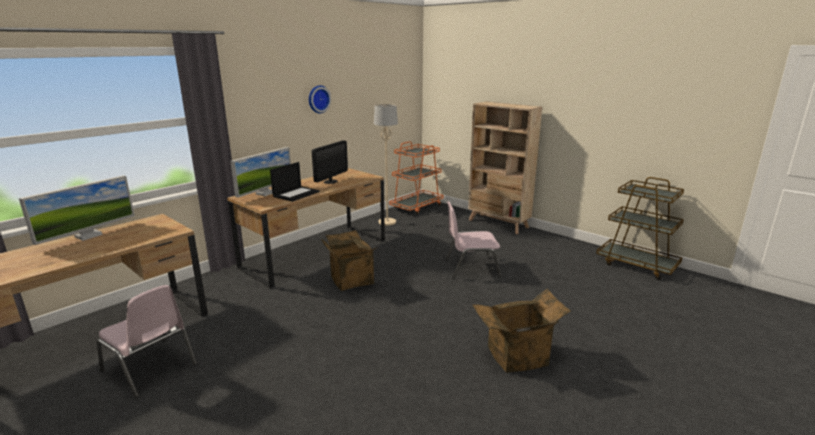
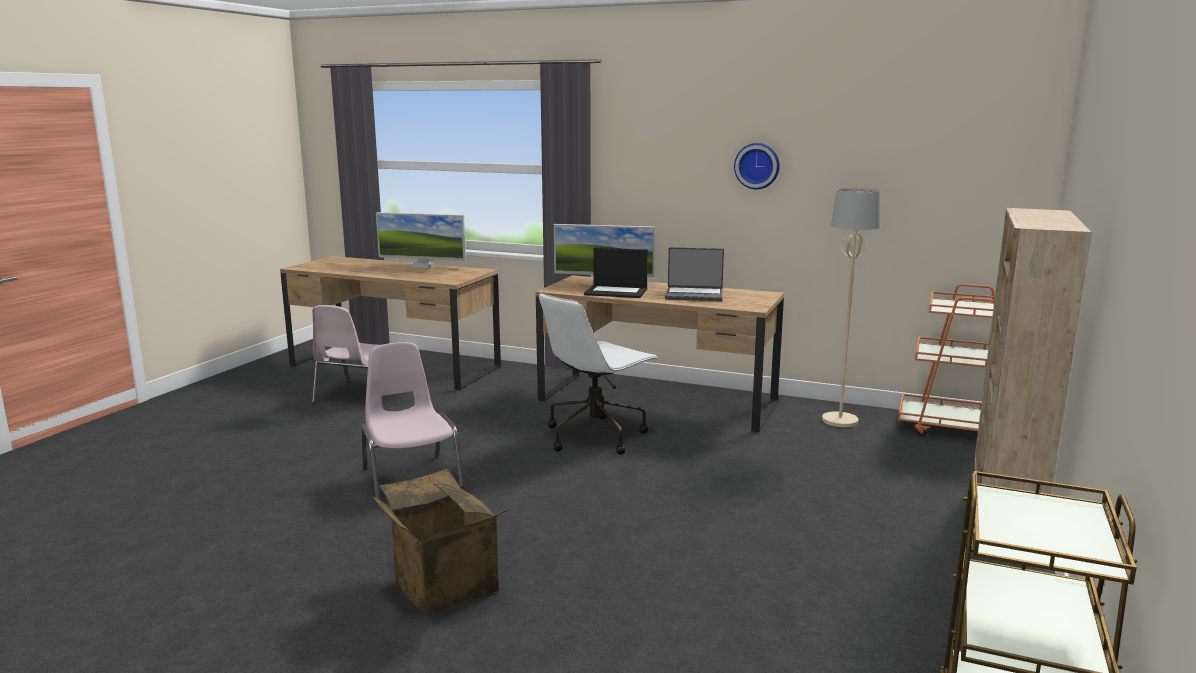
camera: 70 degrees right, 5 degrees down
monitor [312,140,348,184] -> laptop [665,247,724,301]
cardboard box [321,230,378,291] -> white office chair [539,293,659,455]
pink chair [446,201,501,279] -> pink chair moved to [361,342,464,500]

